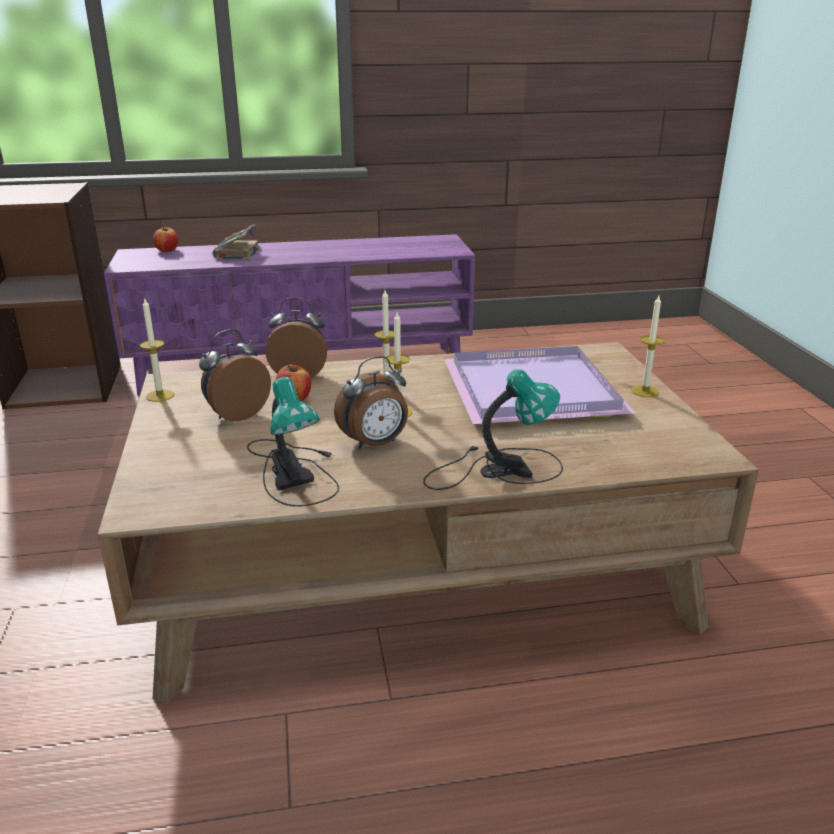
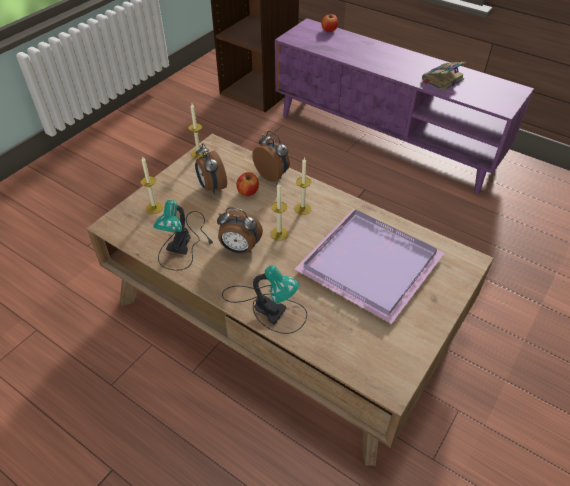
camera: 45 degrees right, 20 degrees up
alarm clock [199,329,271,421] -> alarm clock turned 120 degrees counterclockwise [195,143,227,194]
book [213,224,261,259] -> book moved to [422,62,466,91]
candle [631,295,665,397] -> candle moved to [141,156,163,214]

